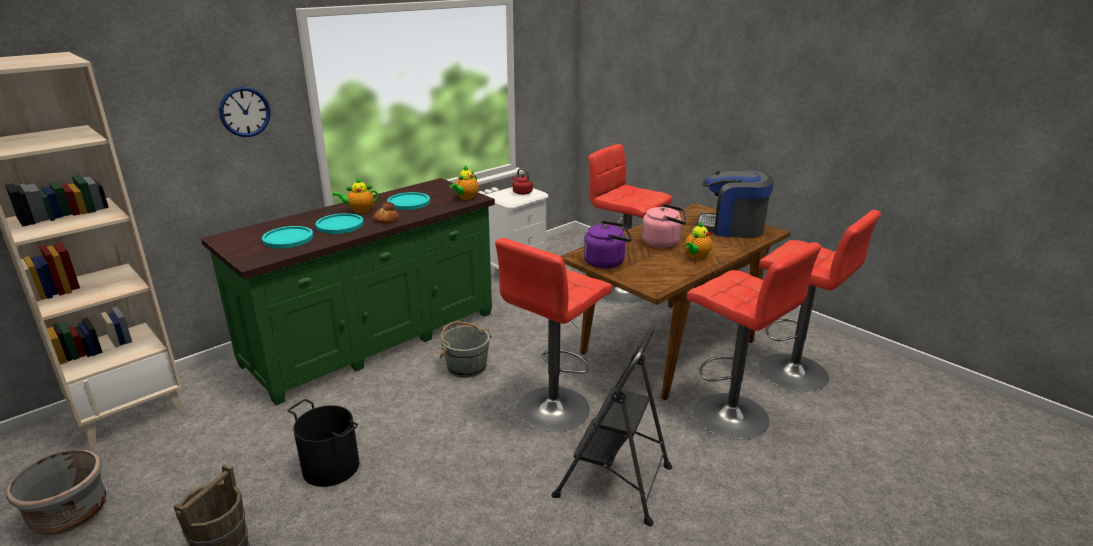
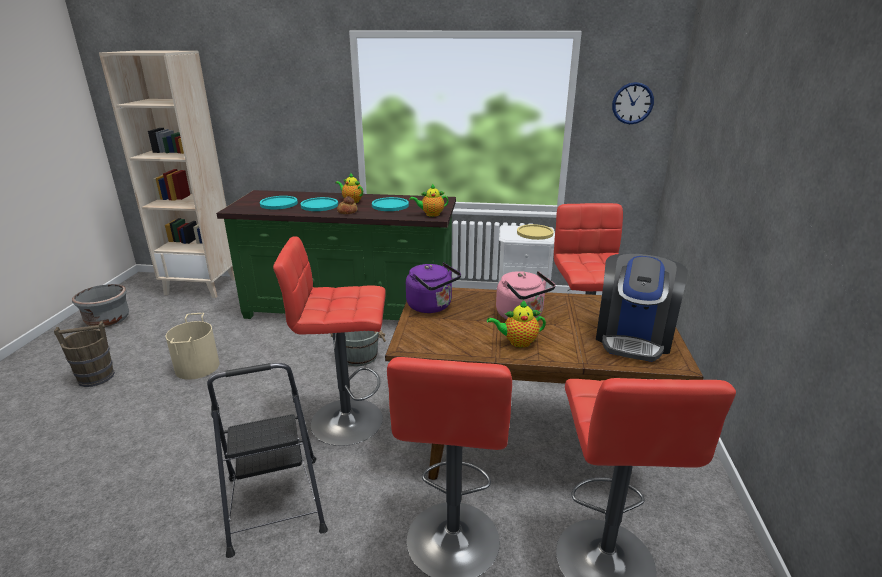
camera: 50 degrees right, 0 degrees up
wall clock [219,87,270,137] -> wall clock moved to [612,82,654,124]
black bucket [287,399,359,487] -> beige bucket [166,313,219,380]
red kettle [512,168,533,195] -> yellow plate [517,224,554,240]
coffee machine [697,170,774,238] -> coffee machine turned 135 degrees counterclockwise [596,254,688,362]

